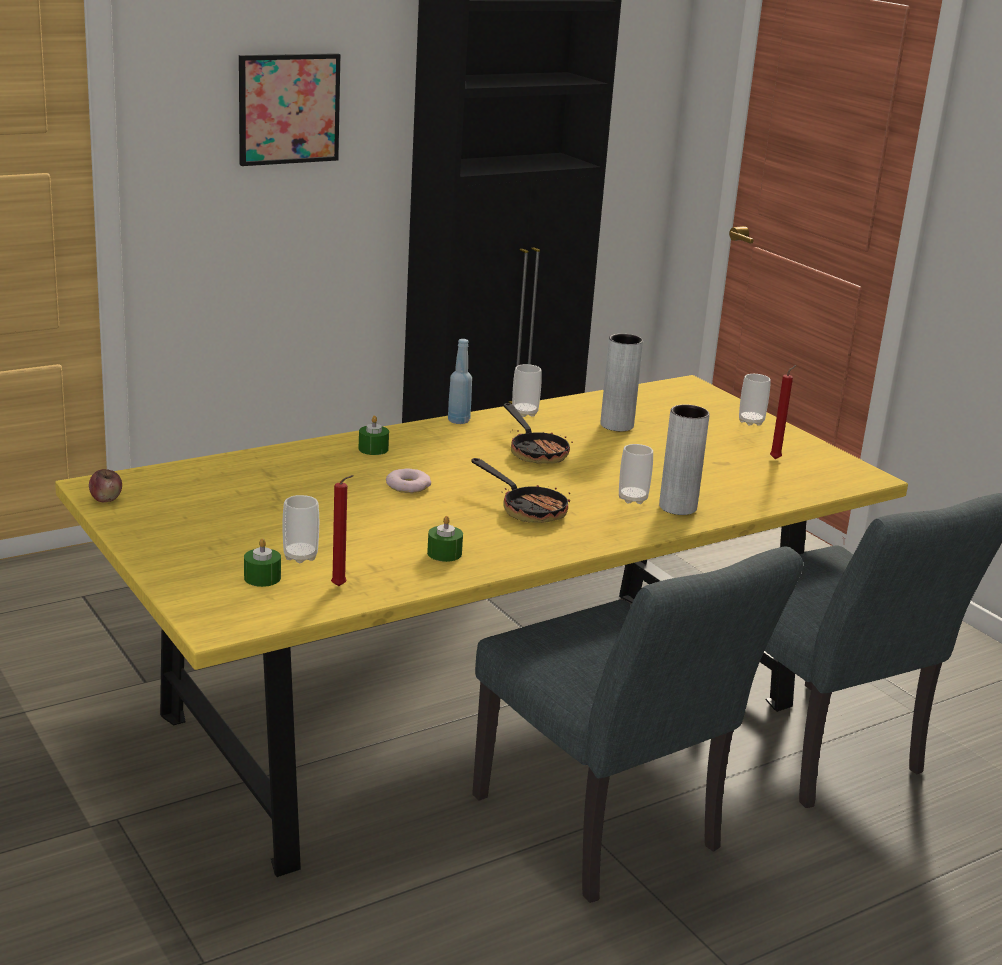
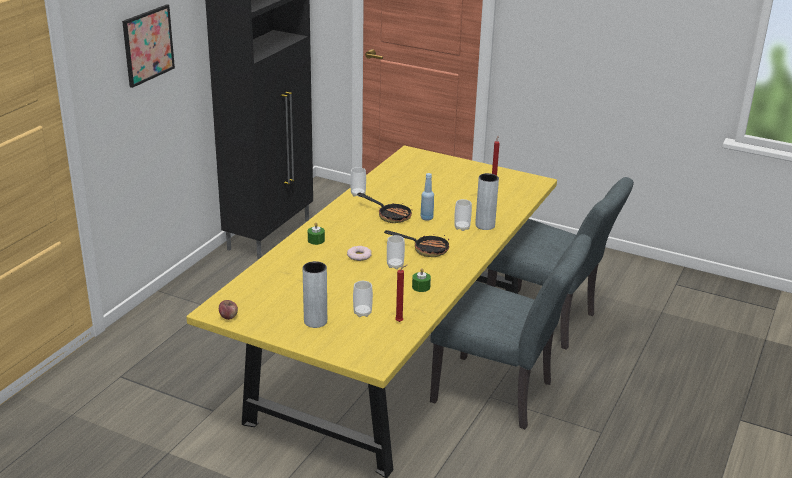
camera: 30 degrees left, 5 degrees up
green candle [244,538,281,587] -> none
blue bottle [448,339,472,424] -> blue bottle moved to [421,173,434,221]
grey vase [600,334,643,431] -> grey vase moved to [303,261,327,328]
cup [739,374,771,426] -> cup moved to [387,235,405,269]

